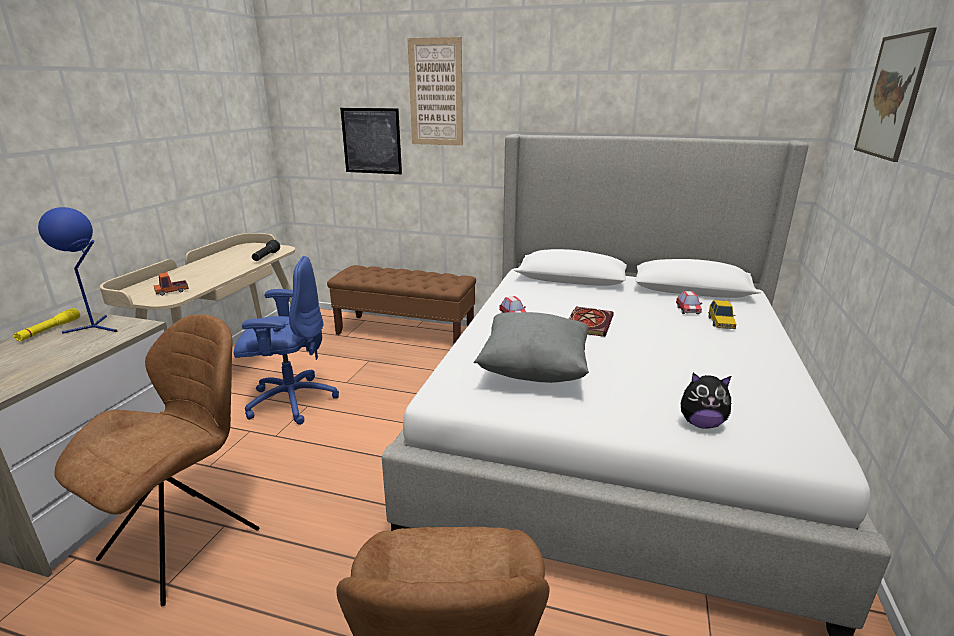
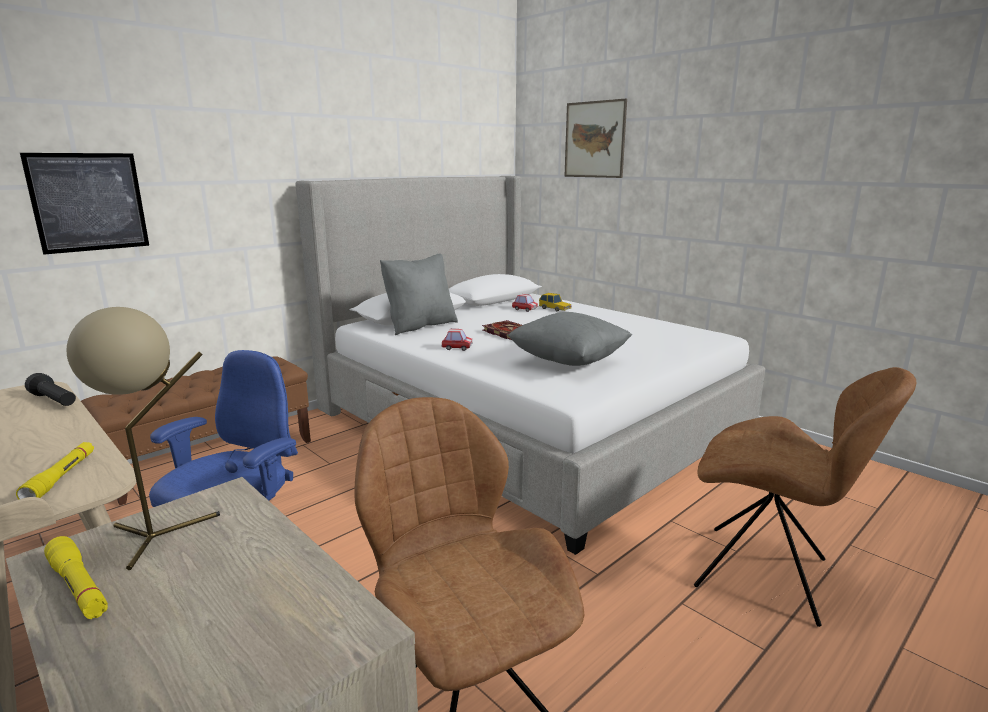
camera: 60 degrees left, 5 degrees down
blue table lamp [38,207,117,334] -> beige table lamp [66,307,220,570]
toy truck [154,272,189,296] -> yellow flashlight [16,442,94,499]
picture [407,37,463,146] -> none
plush toy [681,373,731,429] -> none
none -> grey pillow [380,253,458,335]

